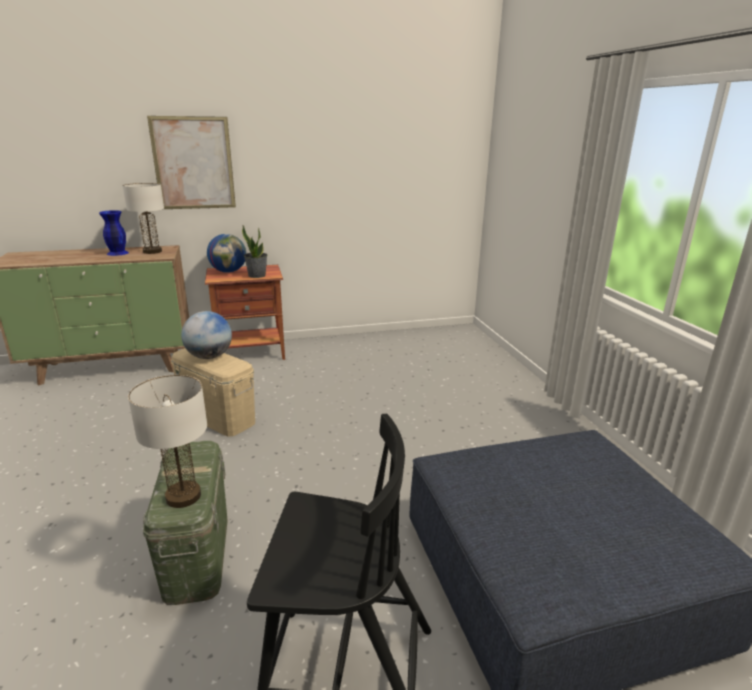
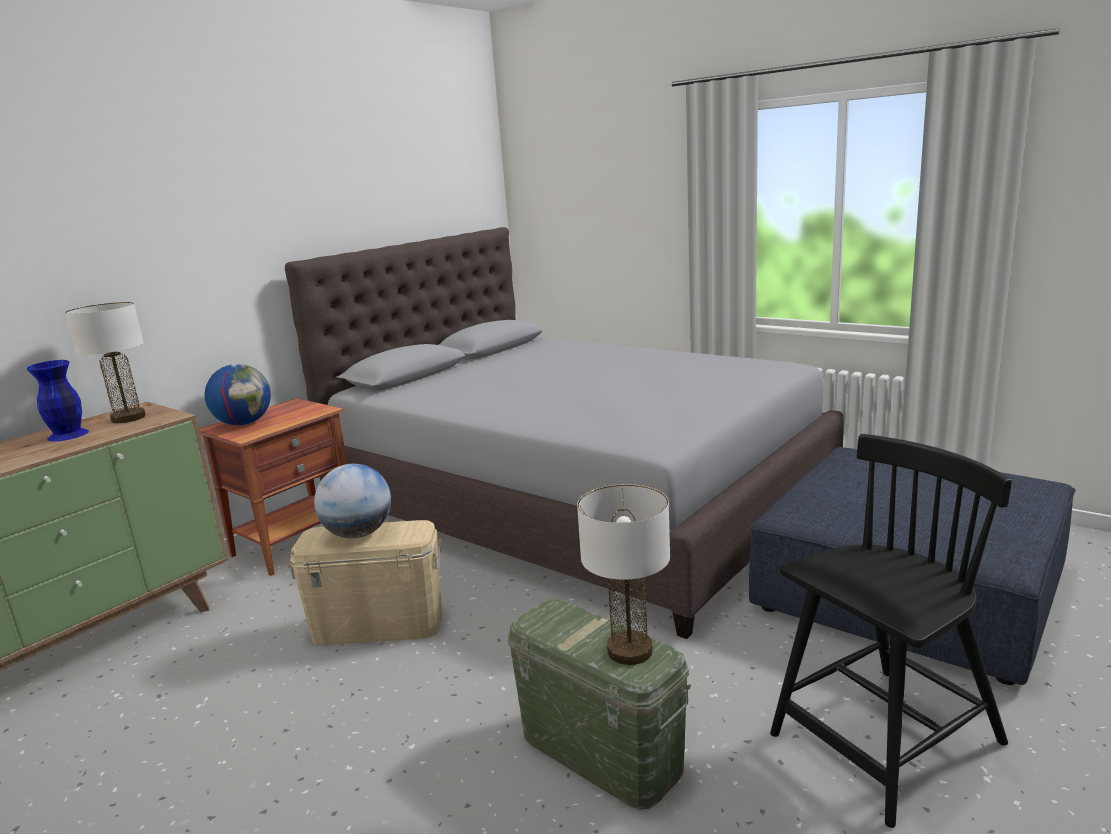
camera: 35 degrees left, 5 degrees down
picture [147,116,236,209] -> none
potted plant [242,226,267,278] -> none
none -> grey bed [285,227,844,639]

